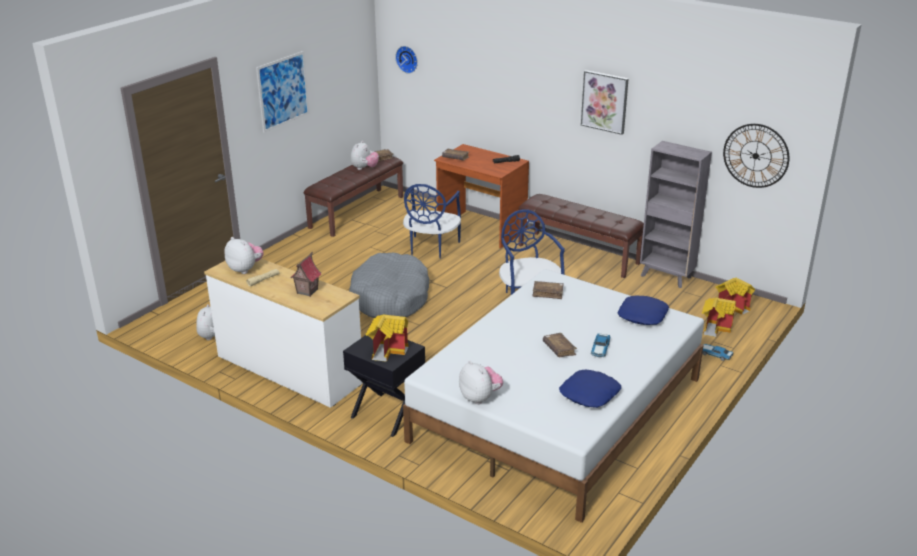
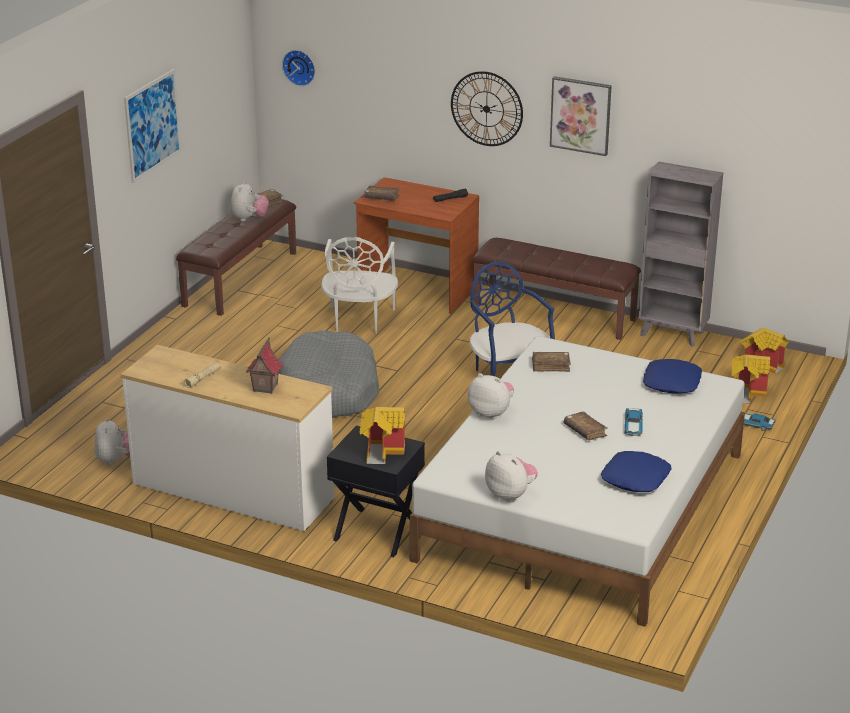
camera: 10 degrees left, 0 degrees up
plush toy [224,237,264,274] -> plush toy moved to [468,373,514,419]
blue chair [403,184,461,259] -> white chair [321,237,398,334]
wall clock [723,124,789,188] -> wall clock moved to [451,71,523,146]

